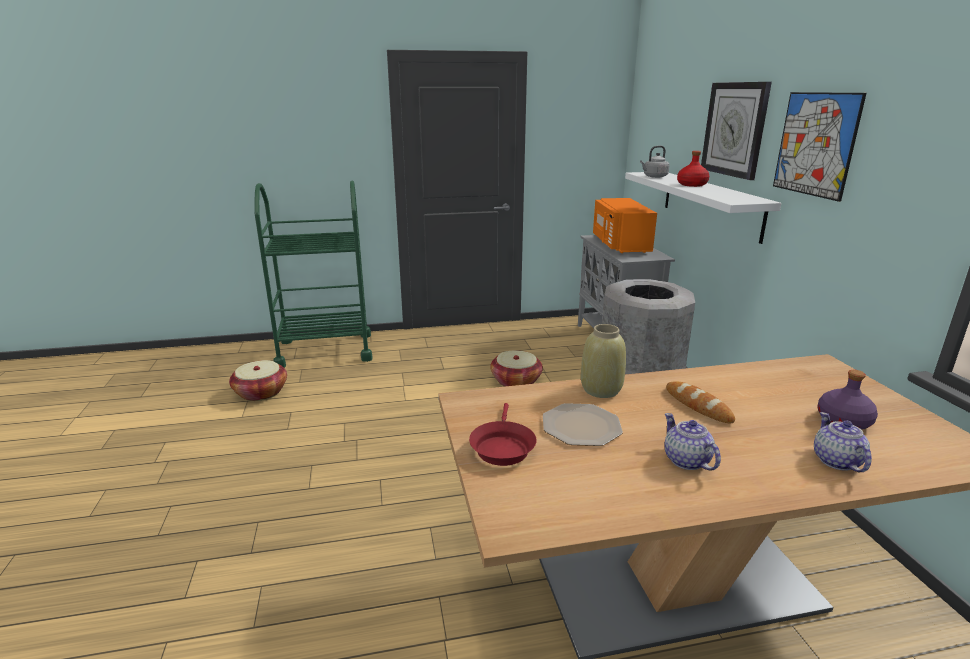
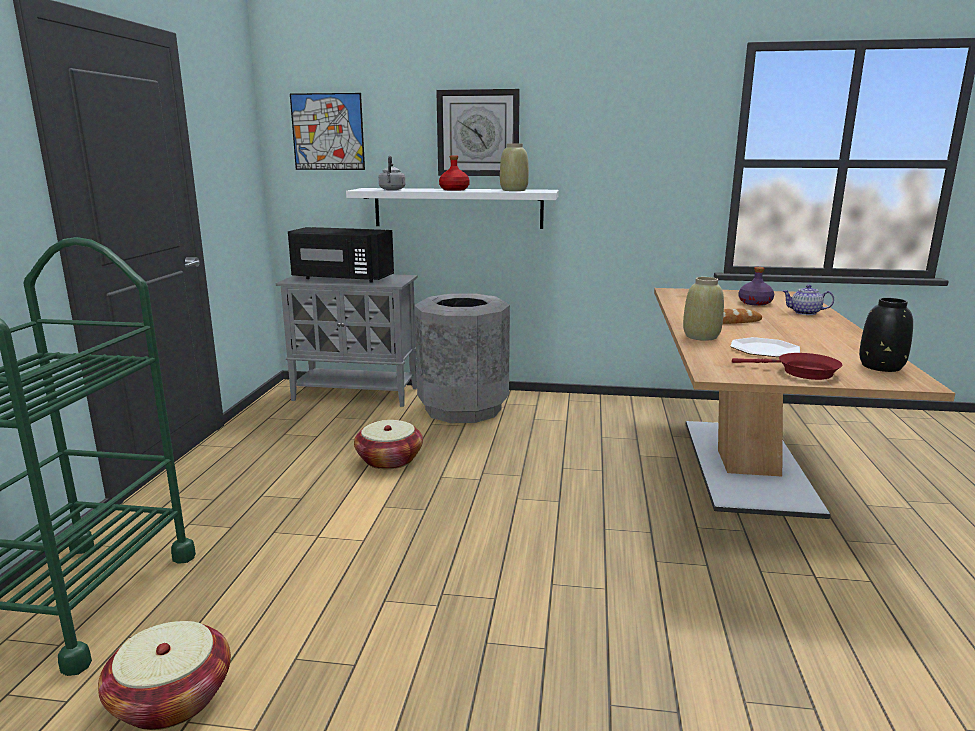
camera: 70 degrees left, 5 degrees down
orange microwave [593,198,657,253] -> black microwave [288,227,394,283]
teapot [665,413,721,471] -> none
picture [773,92,867,202] -> picture moved to [290,93,365,170]
none -> beige vase [500,143,529,191]
none -> black vase [859,298,913,372]

